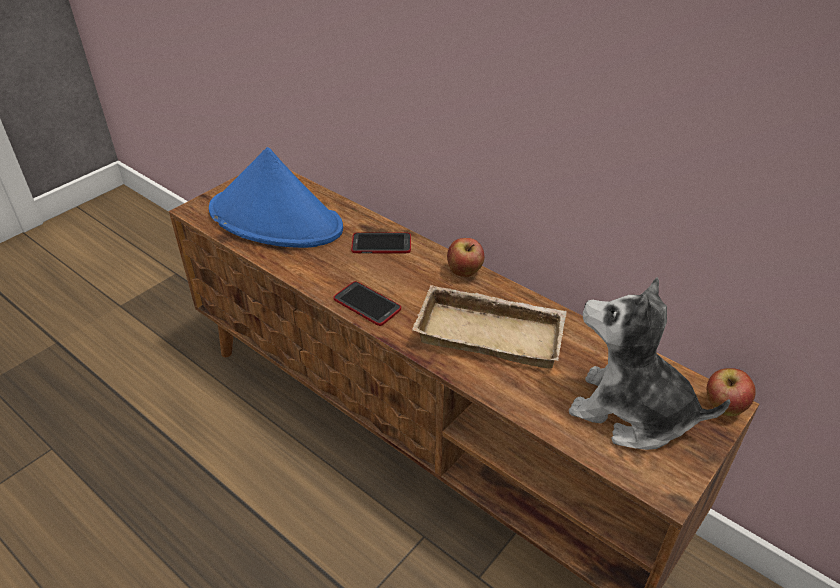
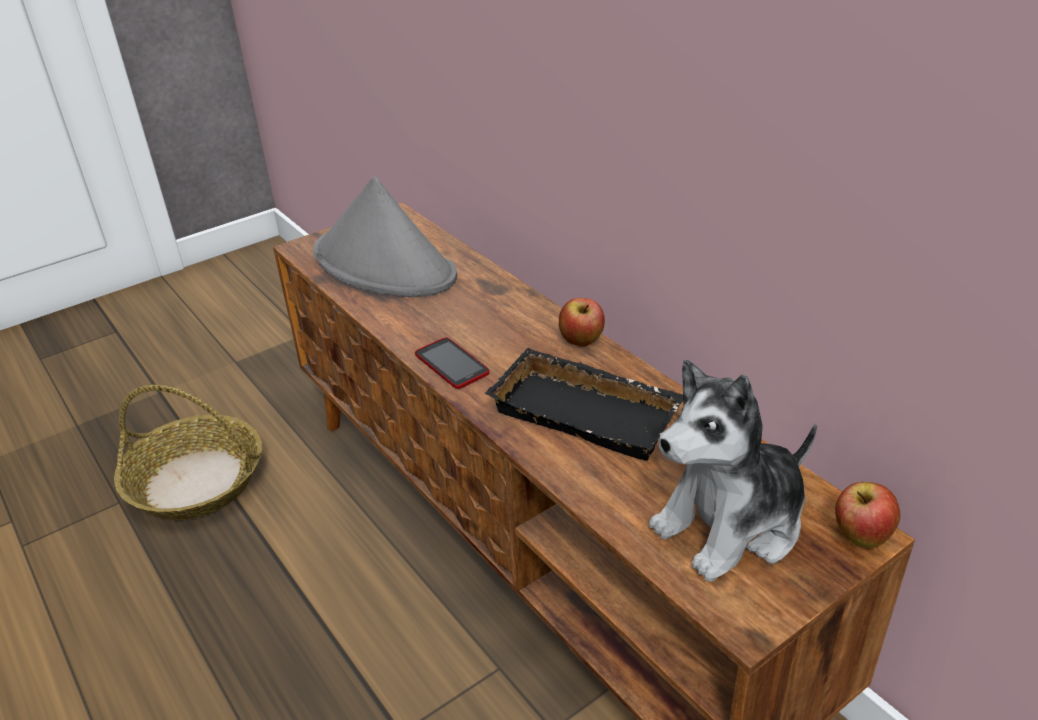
camera: 15 degrees right, 5 degrees down
blue hat [209,147,343,248] -> grey hat [313,176,457,297]
phone [351,232,411,253] -> none
beige tray [412,285,567,369] -> black tray [485,348,683,461]
plush toy [569,277,730,450] -> plush toy turned 75 degrees counterclockwise [649,360,817,582]
none -> basket [114,385,262,520]

